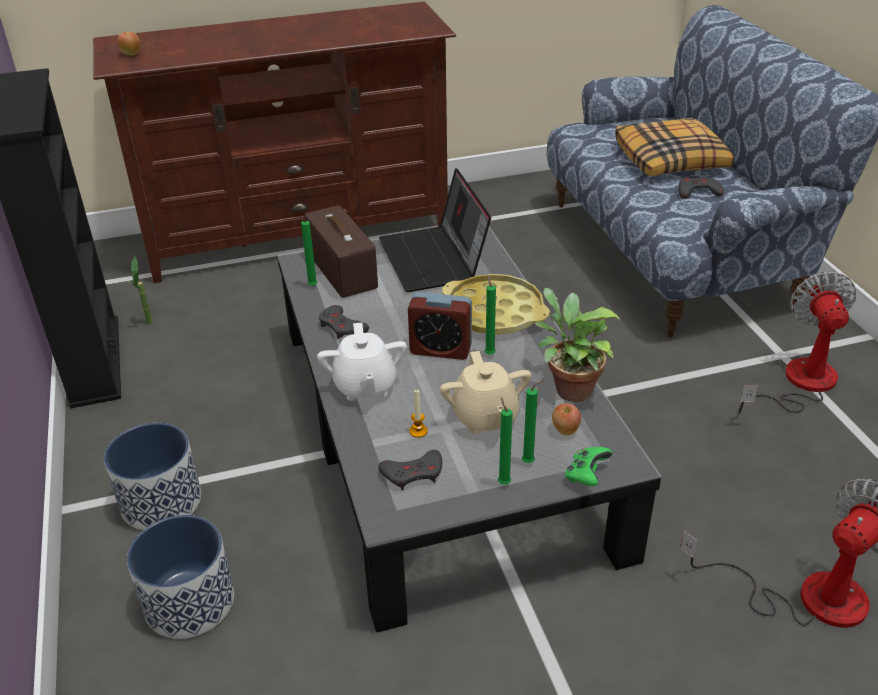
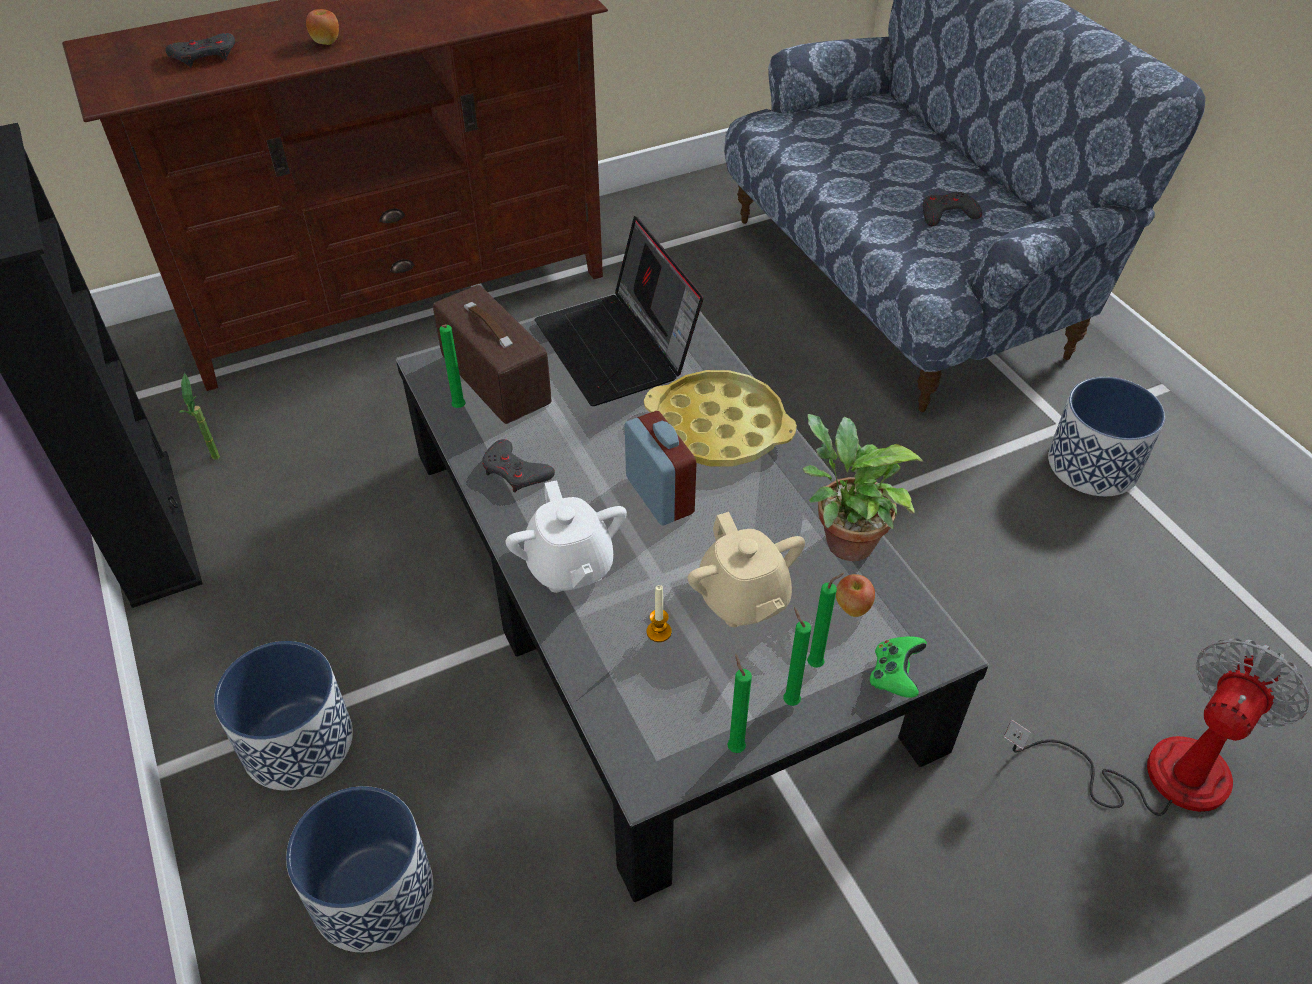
camera: 10 degrees left, 10 degrees up
apple [117,32,140,56] -> apple moved to [306,9,339,45]
grey game controller [378,450,442,490] -> grey game controller moved to [165,33,235,68]
alarm clock [408,292,472,360] -> alarm clock turned 120 degrees counterclockwise [625,411,697,525]
green candle [485,275,496,355] -> green candle moved to [727,654,752,753]
pillow [615,118,734,176] -> none
fan [738,272,856,414] -> planter [1048,377,1165,496]

